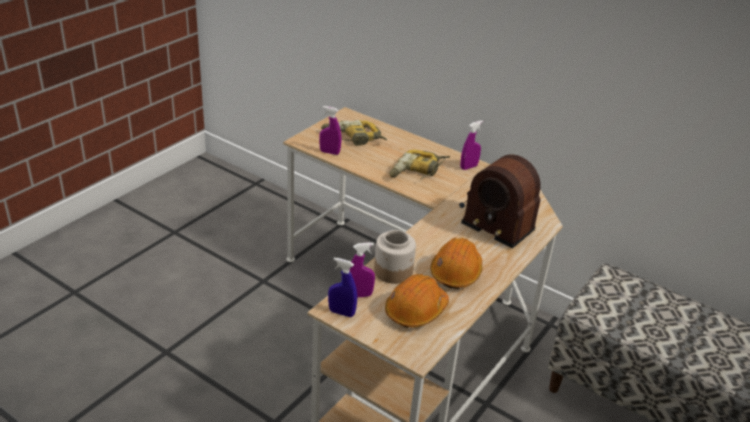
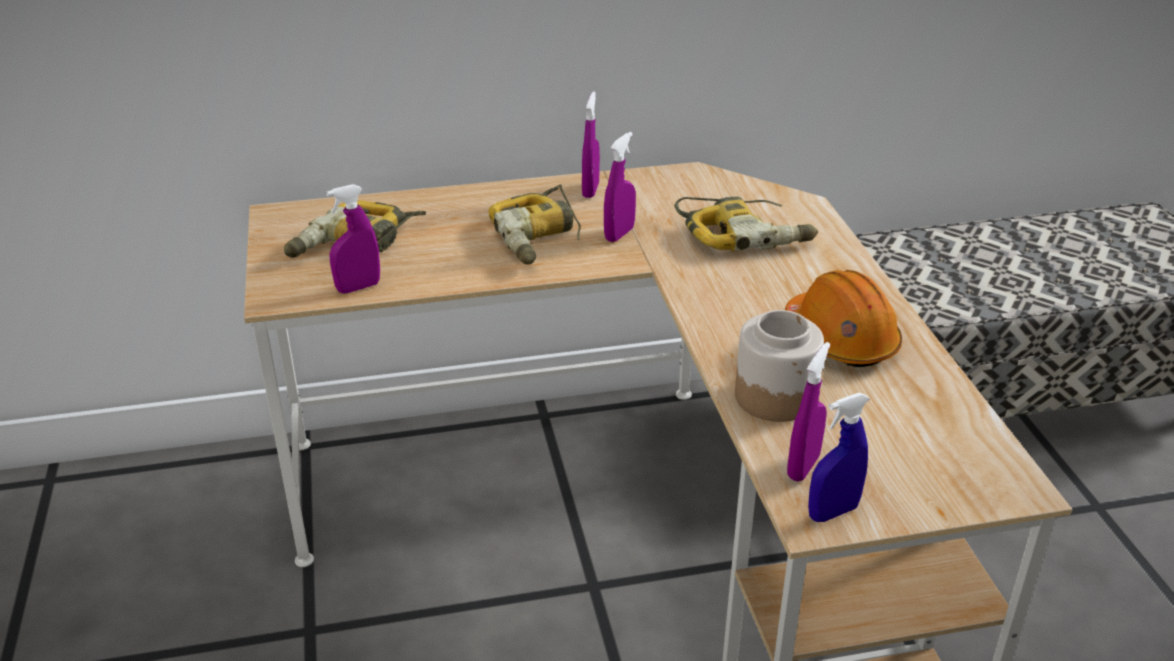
camera: 45 degrees left, 0 degrees up
orange hard hat [385,274,449,328] -> none
radio [459,154,541,249] -> power drill [674,196,818,251]
none -> purple spray bottle [604,132,636,242]

